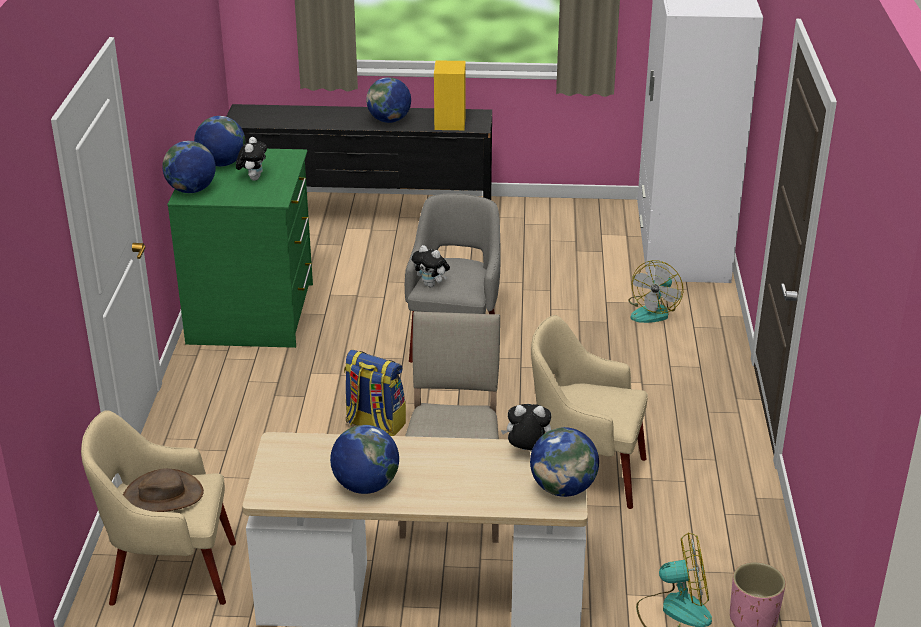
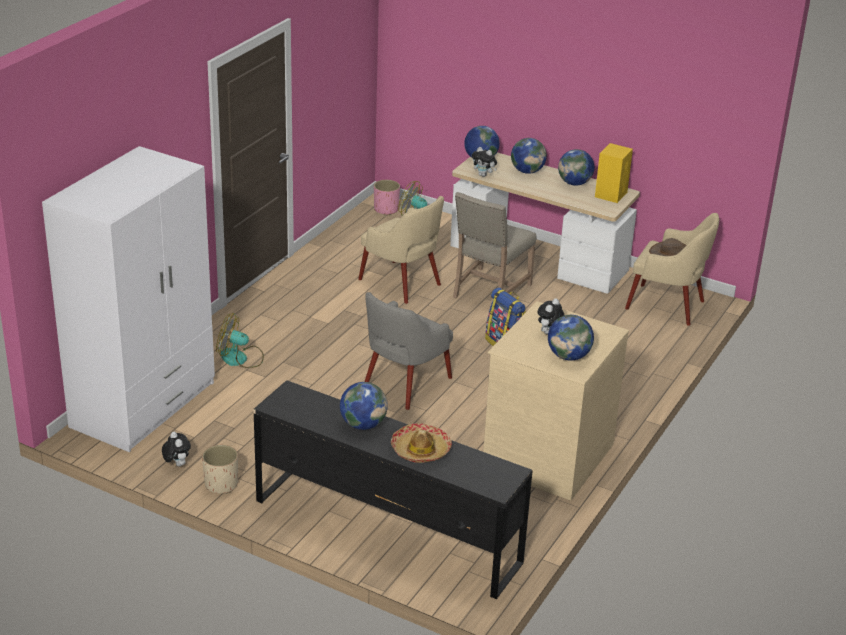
camera: 155 degrees left, 0 degrees up
globe [162,141,216,193] -> globe moved to [511,138,547,174]
green dresser [167,149,313,348] -> beige dresser [483,301,629,501]
plush toy [412,245,450,287] -> plush toy moved to [162,432,191,466]
yellow speaker [434,60,466,130] -> yellow speaker moved to [595,143,633,203]
fan [628,260,683,323] -> fan turned 135 degrees counterclockwise [216,313,264,368]
none -> beige planter [202,445,238,494]
none -> hat [391,423,452,463]

